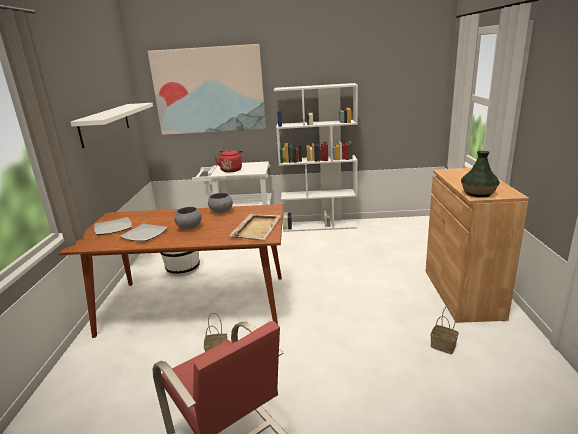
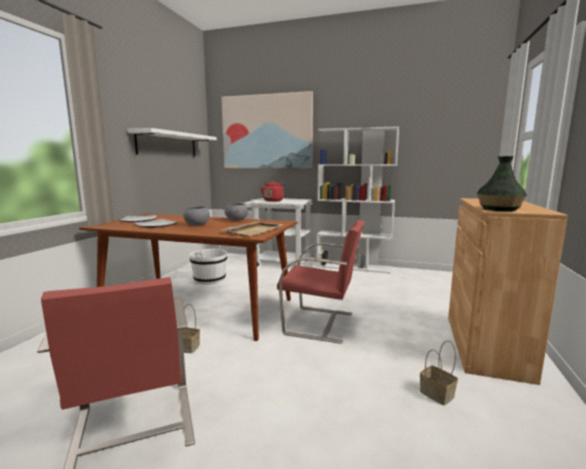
camera: 15 degrees right, 10 degrees down
none -> red chair [277,220,364,344]

